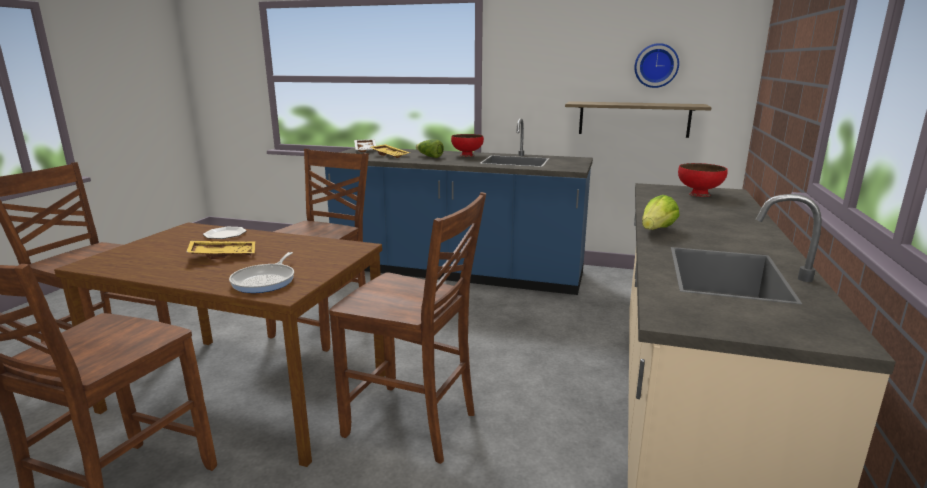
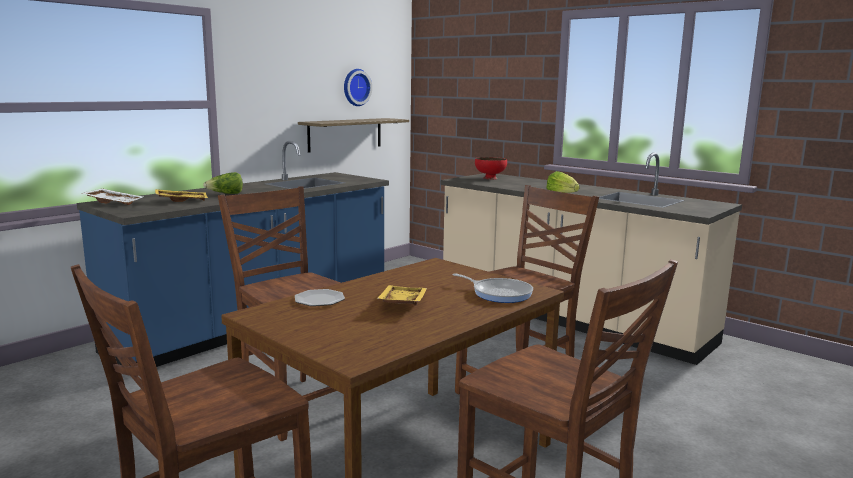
camera: 65 degrees left, 5 degrees down
red bowl [451,134,484,157] -> none

